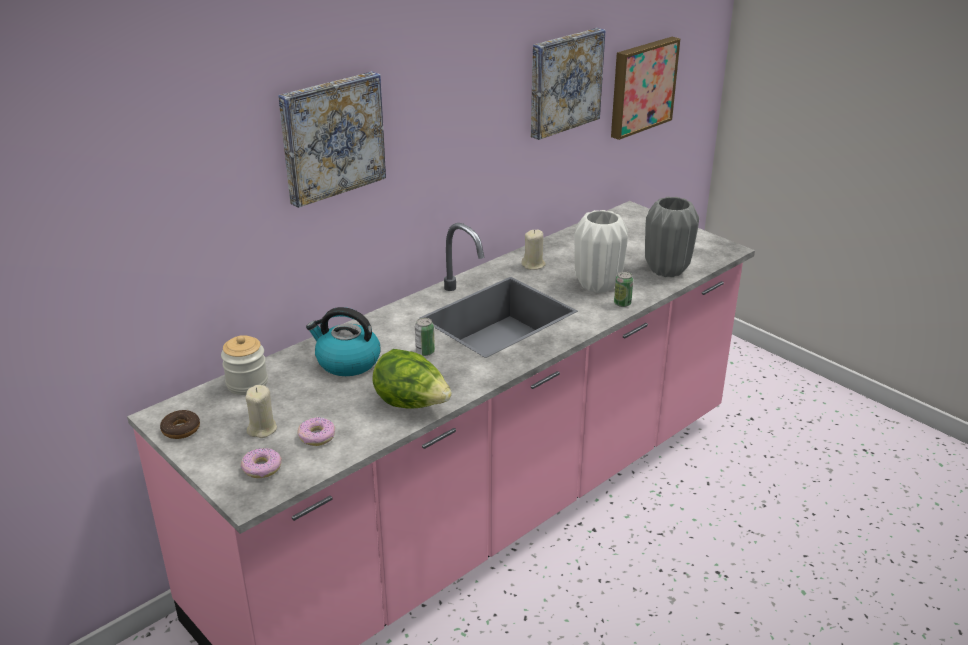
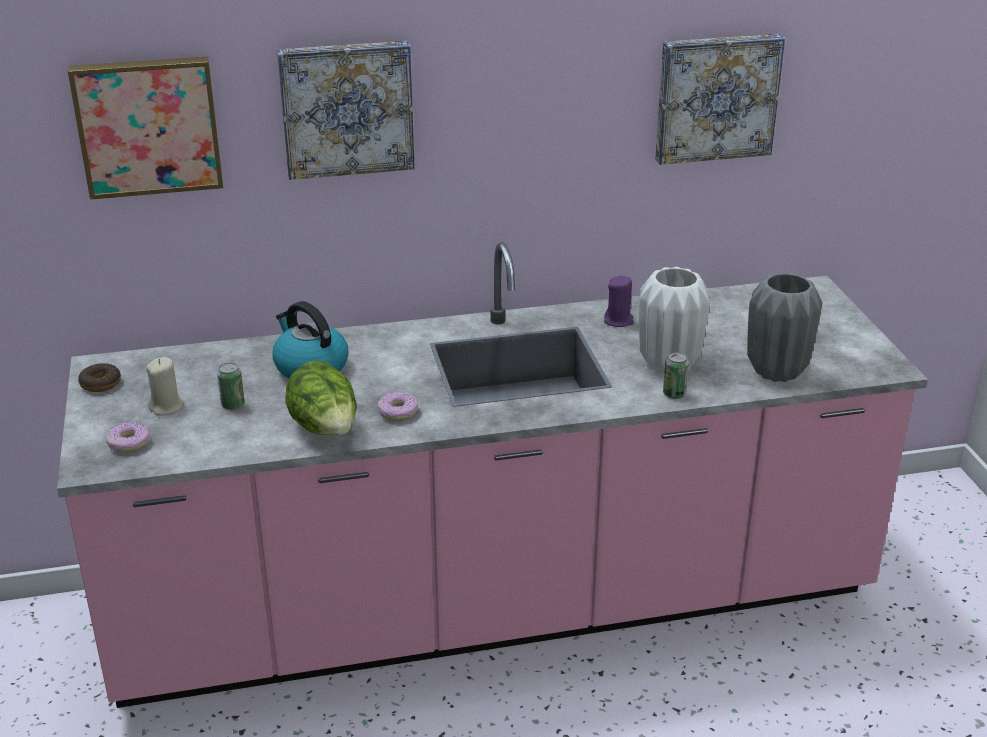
camera: 30 degrees right, 0 degrees up
jar [221,336,268,395] -> none
donut [297,417,335,446] -> donut moved to [377,392,418,421]
can [415,318,435,356] -> can moved to [217,363,245,410]
beige candle [521,230,546,270] -> purple candle [604,276,634,327]
picture [611,37,680,140] -> picture moved to [68,56,223,200]

